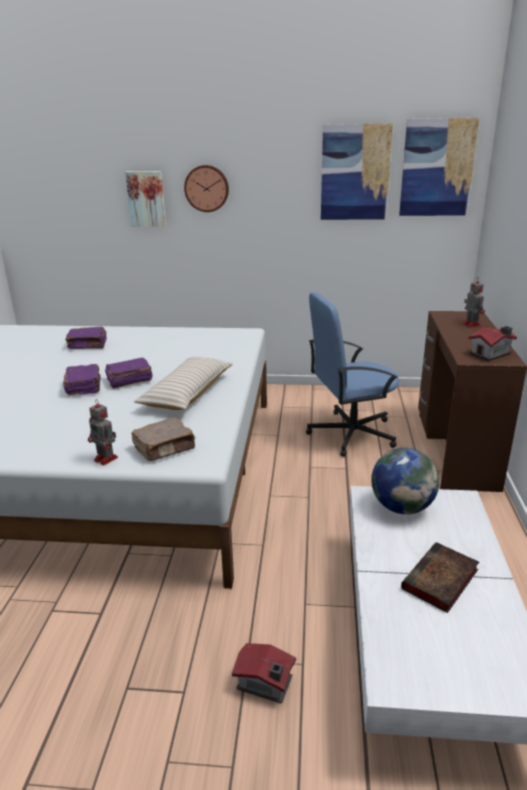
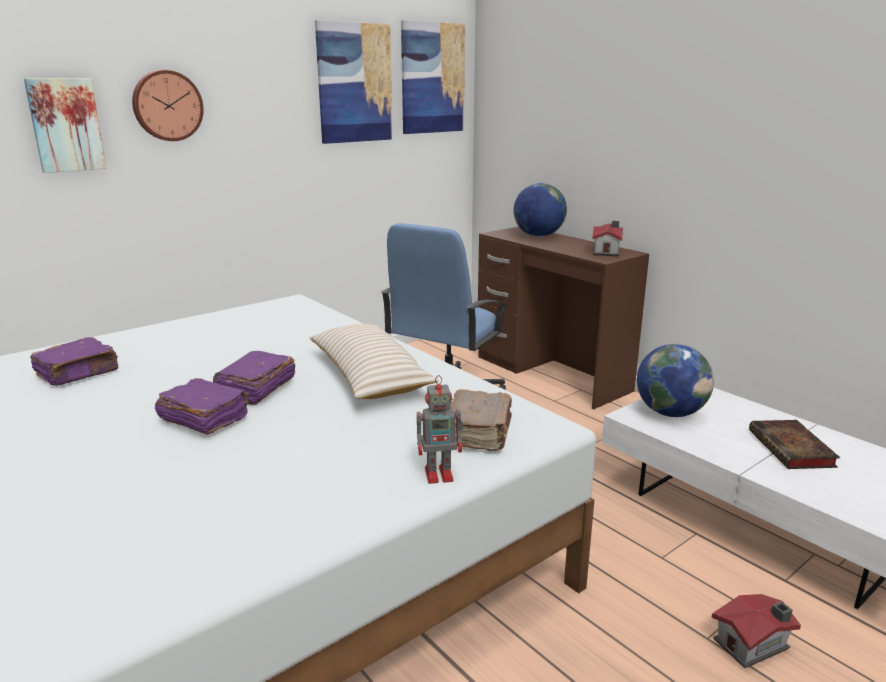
camera: 45 degrees left, 5 degrees down
toy robot [463,277,485,327] -> globe [513,183,567,237]

